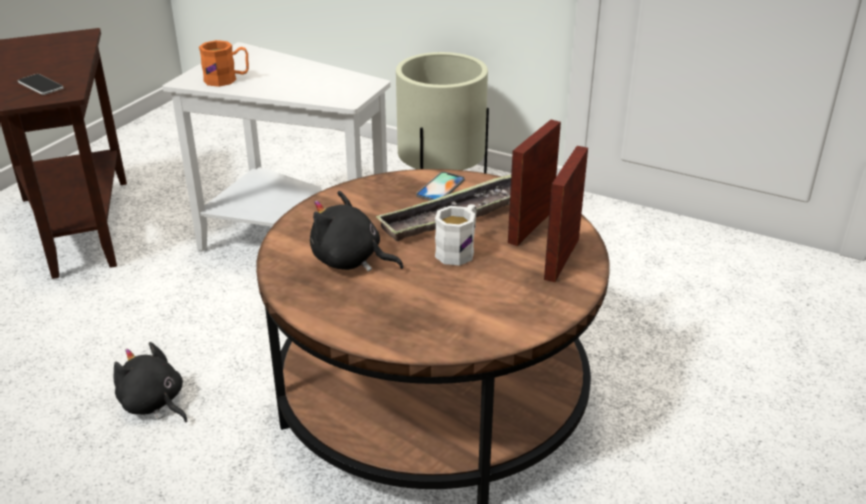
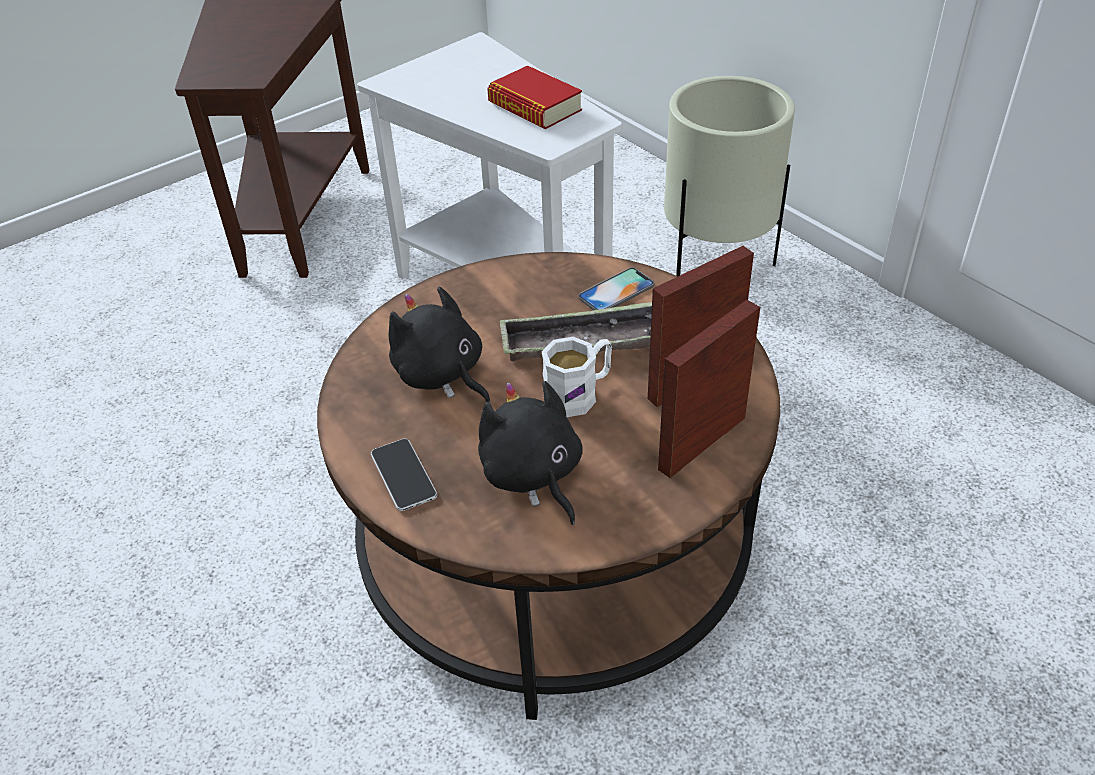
camera: 25 degrees right, 10 degrees up
phone [18,74,64,95] -> phone moved to [371,439,437,511]
black plush toy [114,342,188,422] -> black plush toy moved to [478,381,583,525]
orange mug [199,40,249,87] -> none
none -> book [487,66,582,129]

